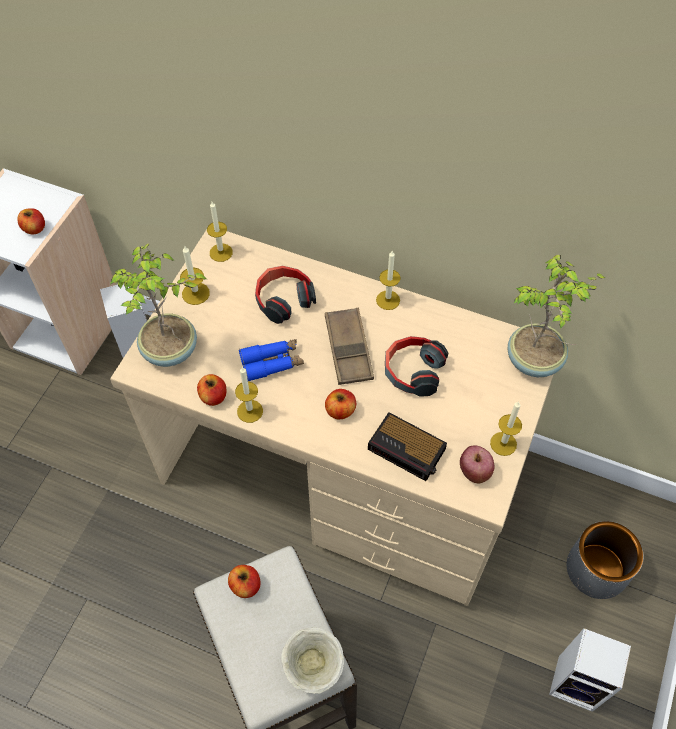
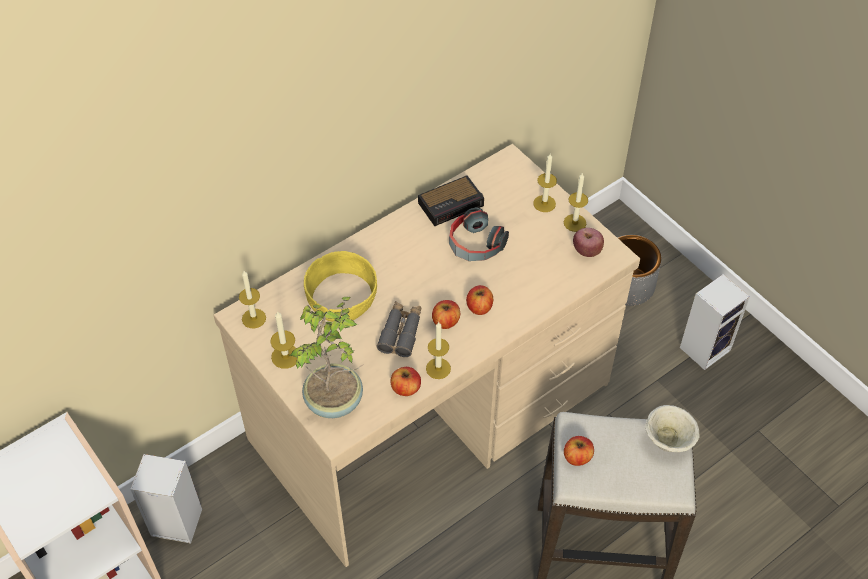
camera: 60 degrees left, 5 degrees down
apple [17,208,45,234] -> apple moved to [432,300,460,329]
blue binoculars [239,339,304,381] -> grey binoculars [377,301,422,357]
headphones [255,266,316,324] -> yellow bowl [304,251,377,322]
brown tray [325,308,374,385] -> none
alarm clock [368,412,447,481] -> alarm clock moved to [418,176,484,226]
candle [376,251,401,310] -> candle moved to [533,154,557,212]
potted plant [508,254,605,377] -> none

